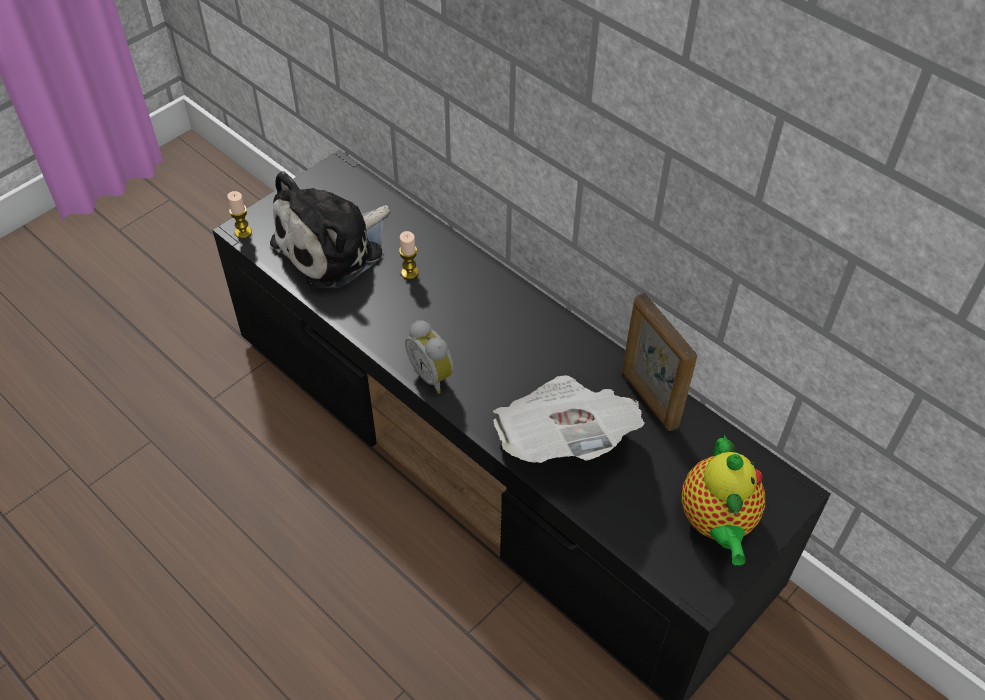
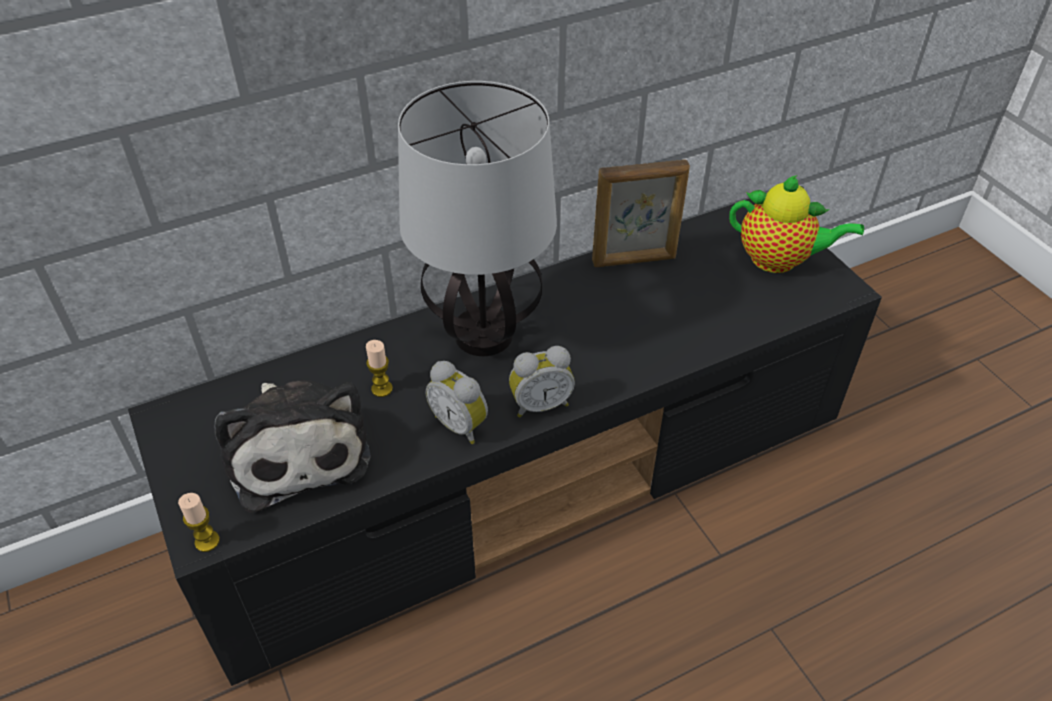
camera: 70 degrees left, 5 degrees down
newspaper [493,375,645,463] -> none
none -> table lamp [398,81,557,356]
none -> alarm clock [426,361,488,444]

